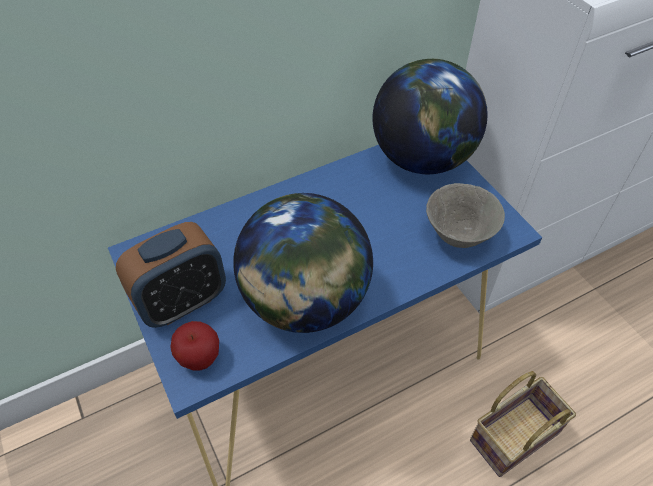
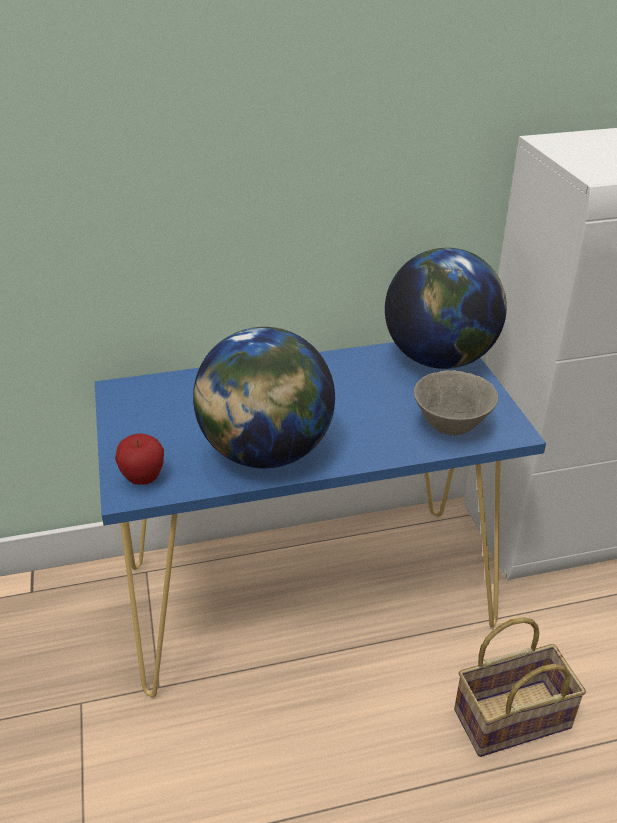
camera: 15 degrees right, 15 degrees down
alarm clock [116,222,226,328] -> none

